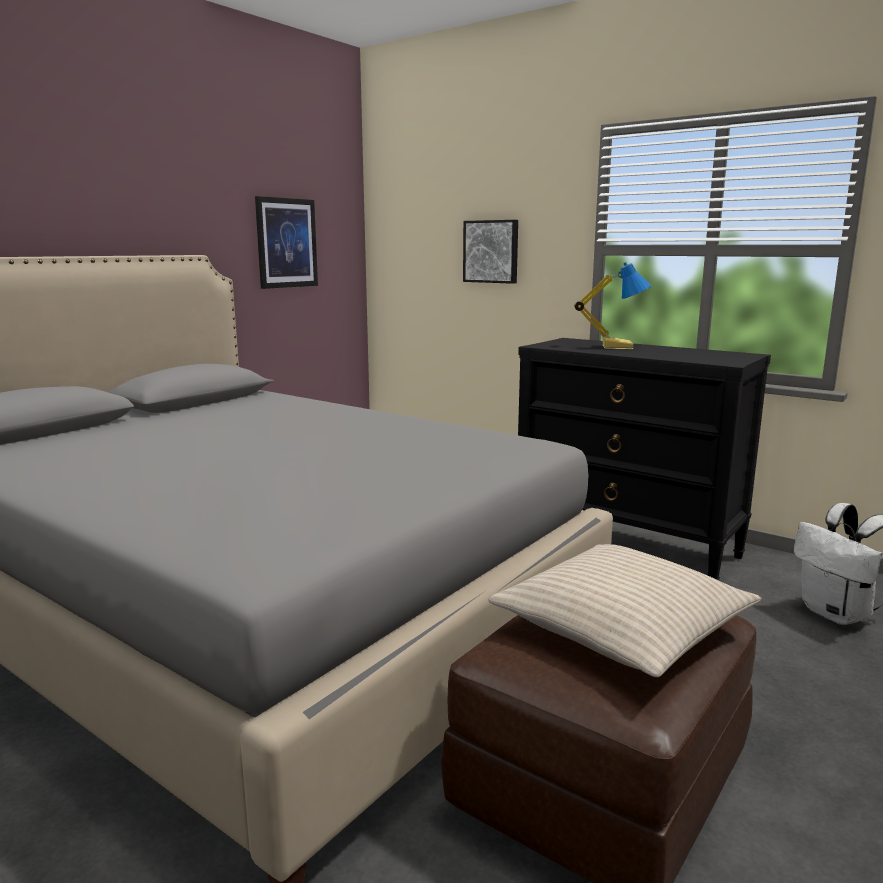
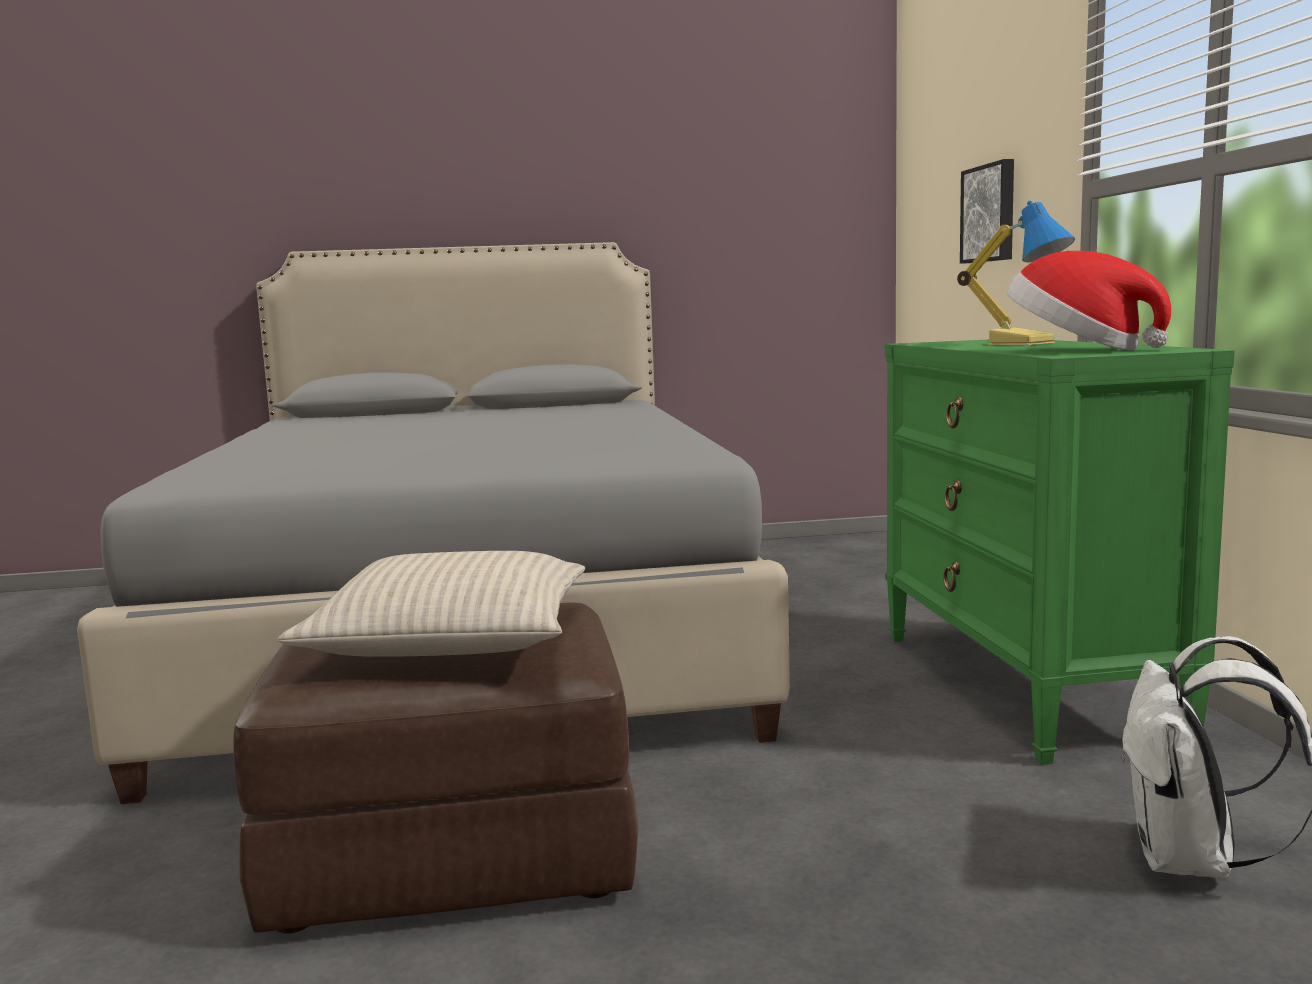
camera: 45 degrees right, 5 degrees down
picture [255,196,318,289] -> none
black dresser [518,338,771,580] -> green dresser [885,339,1235,765]
none -> hat [1007,251,1171,350]

